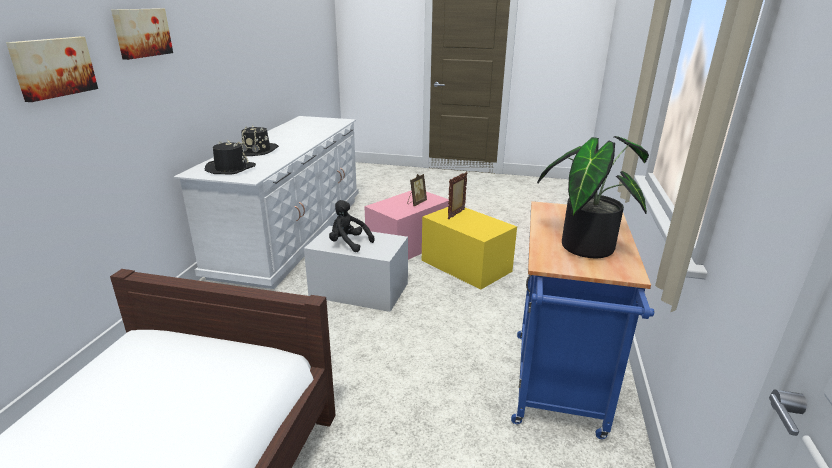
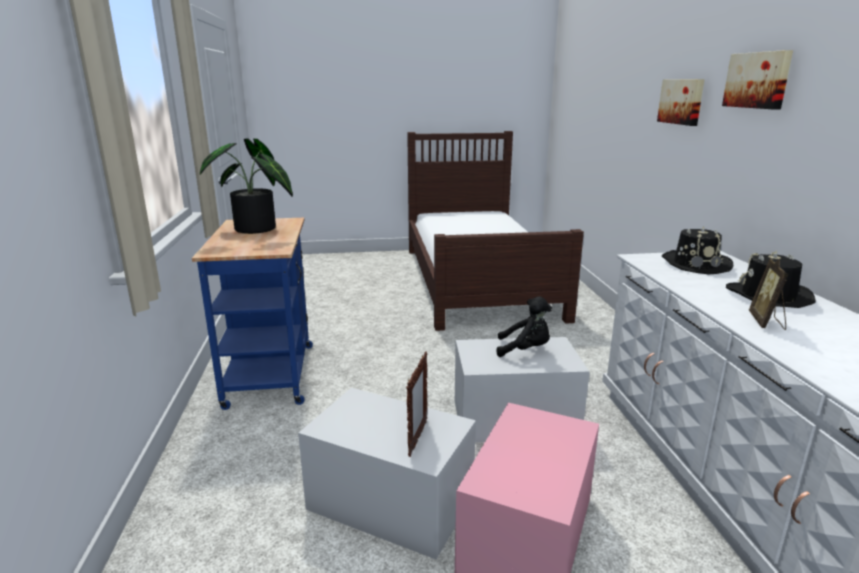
camera: 160 degrees right, 5 degrees down
picture frame [407,174,427,206] -> picture frame moved to [749,259,788,330]
yellow storage box [422,207,517,290] -> white storage box [298,388,476,560]

